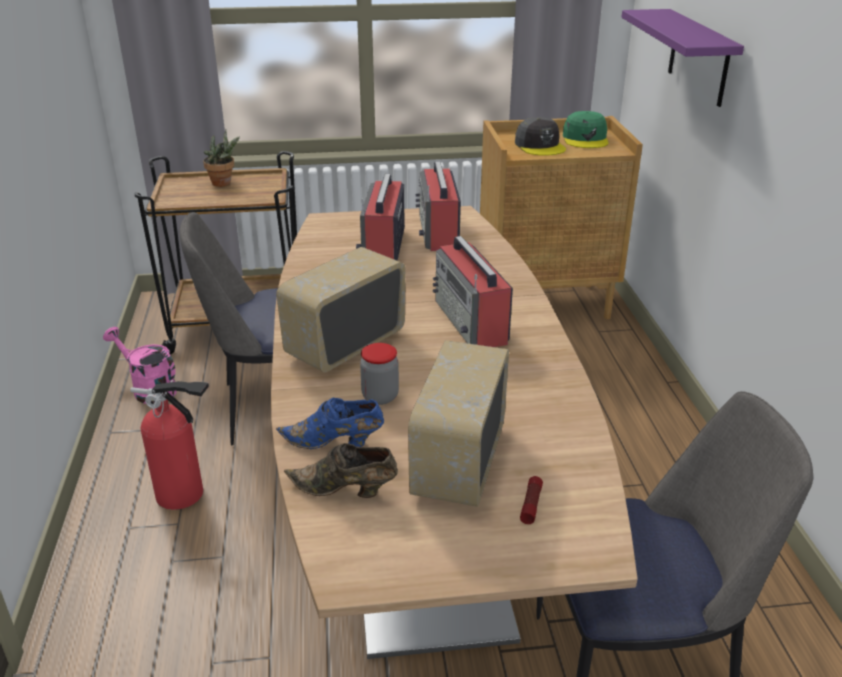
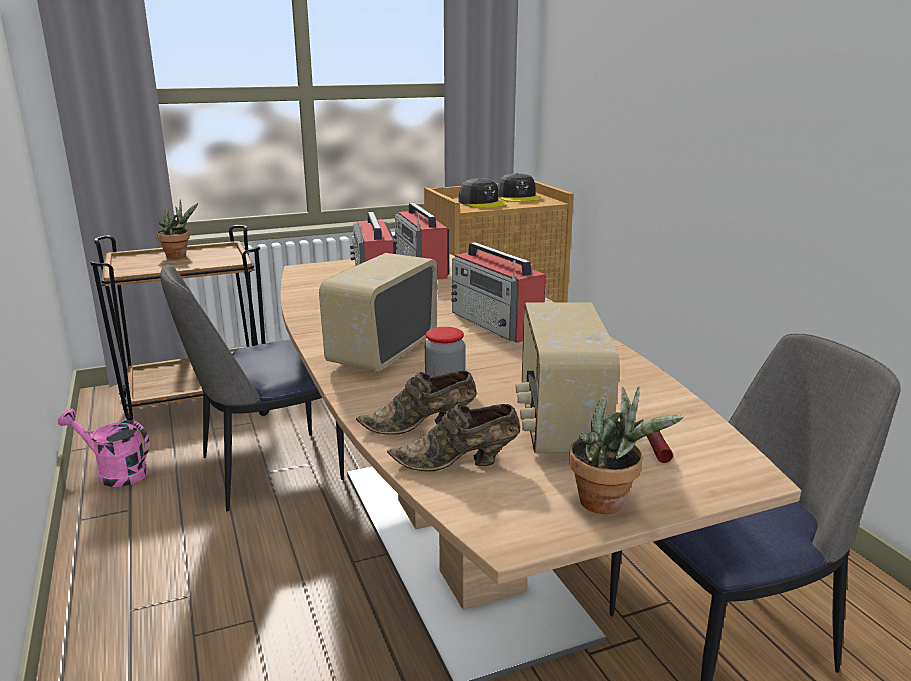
camera: 15 degrees left, 10 degrees down
fire extinguisher [130,380,209,510] -> none
blue shoe [276,398,384,449] -> brown shoe [356,370,477,435]
green cap [563,111,609,148] -> grey cap [498,173,540,202]
purple shelf [622,9,744,107] -> none
none -> potted plant [569,386,684,514]

